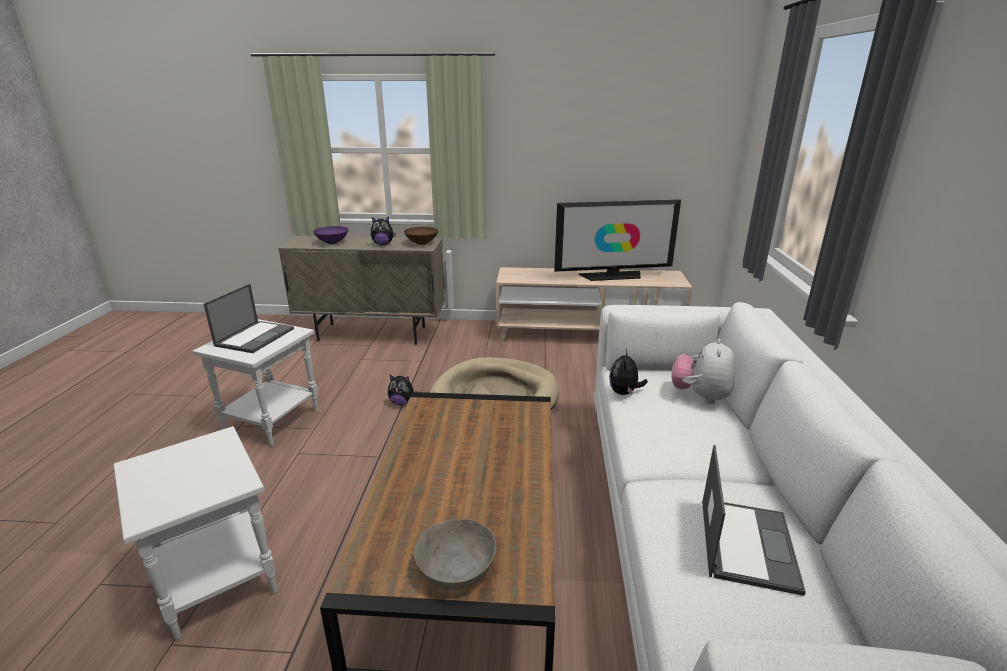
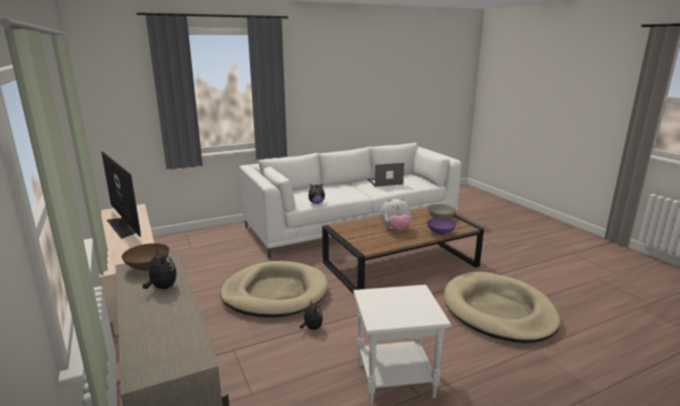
camera: 120 degrees left, 5 degrees down
white side table [114,426,277,640] -> beige dog bed [444,272,561,343]
laptop [204,284,294,353] -> none
purple bowl [313,226,348,244] -> purple bowl moved to [427,218,456,235]
plush toy [672,338,735,404] -> plush toy moved to [380,198,411,231]

